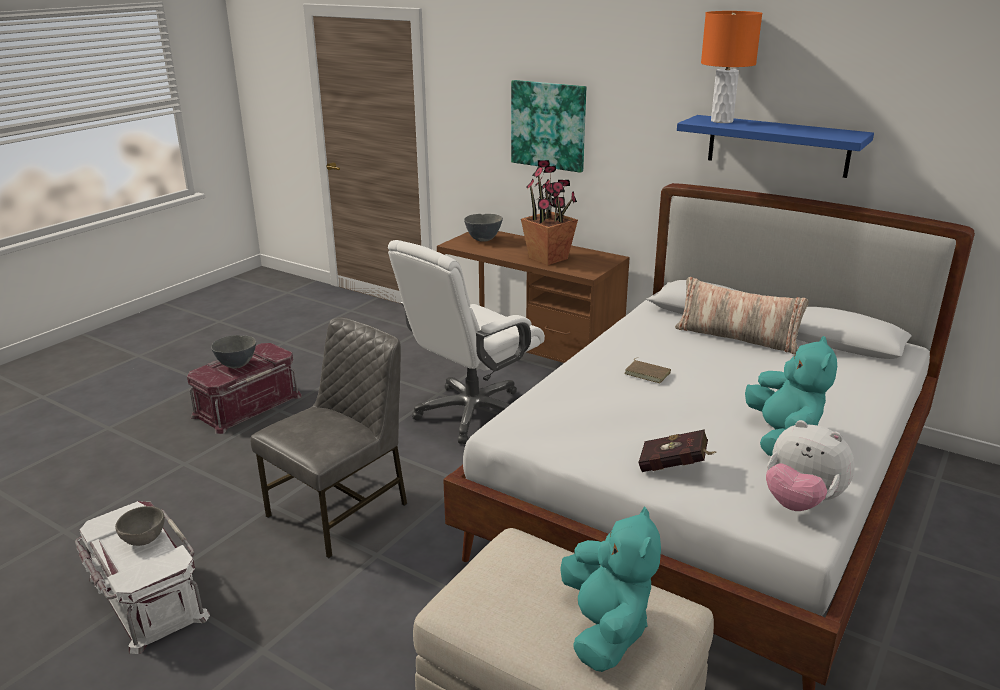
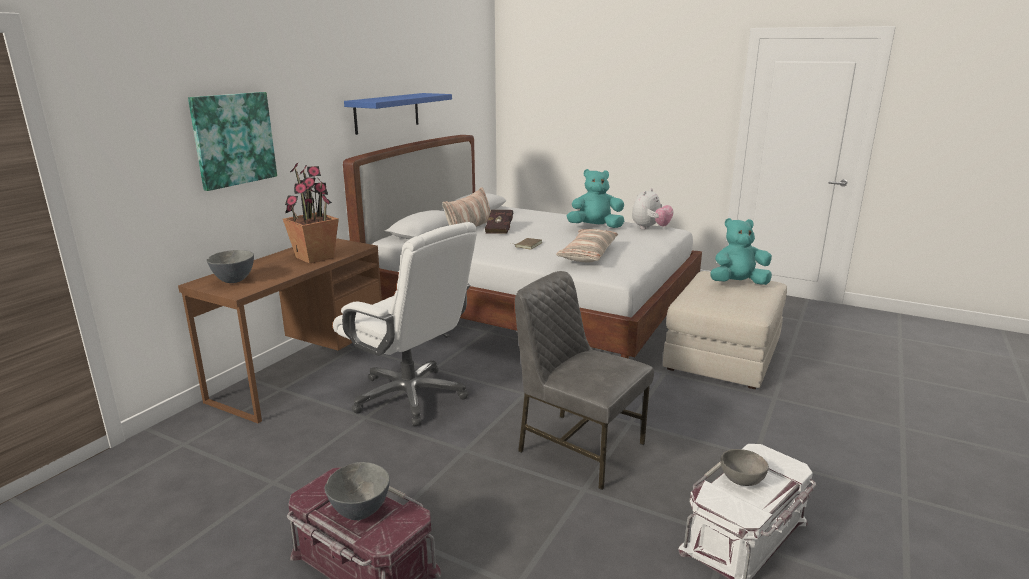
camera: 95 degrees left, 5 degrees down
red book [638,429,716,472] -> red book moved to [485,210,513,233]
orange table lamp [701,11,762,123] -> none
none -> pillow [556,229,618,262]

